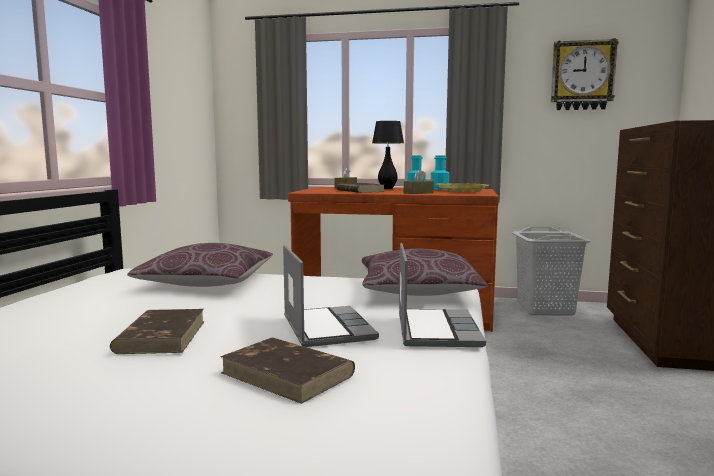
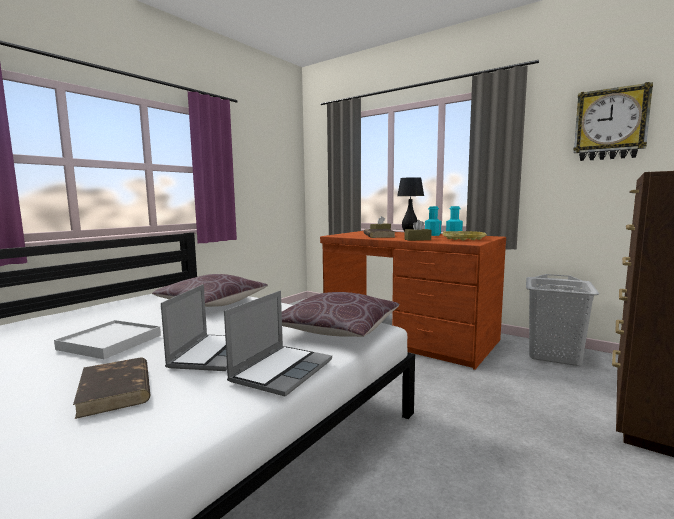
camera: 25 degrees right, 0 degrees up
brown book [110,309,205,354] -> white tray [54,320,161,359]

